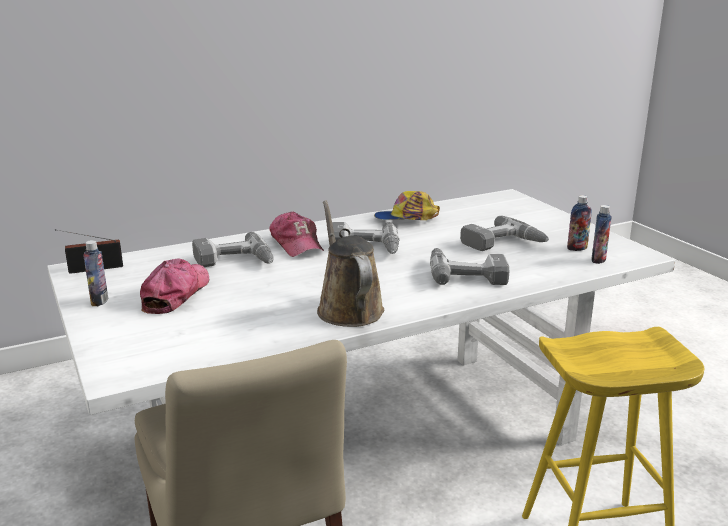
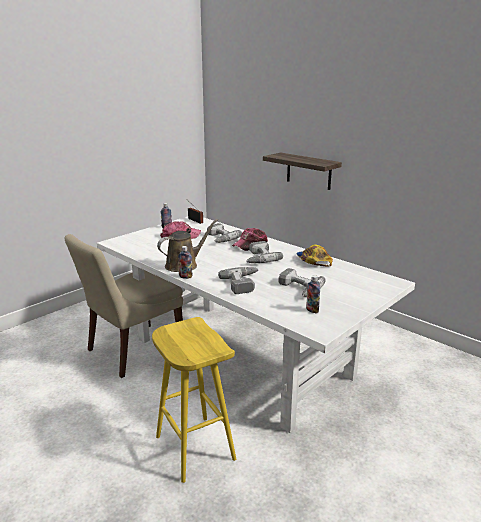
camera: 70 degrees right, 0 degrees up
bottle [591,205,612,264] -> bottle moved to [178,246,193,279]
none -> shelf [263,153,342,190]

